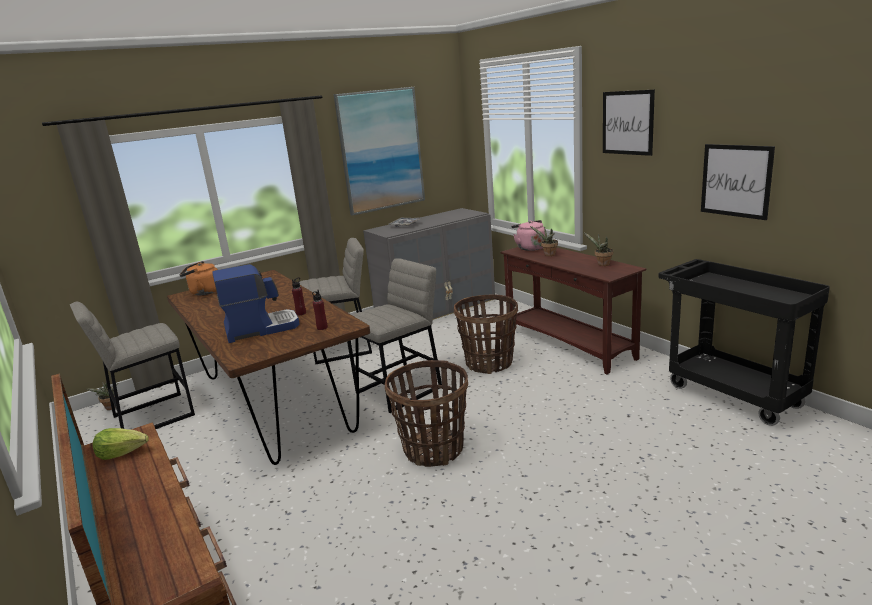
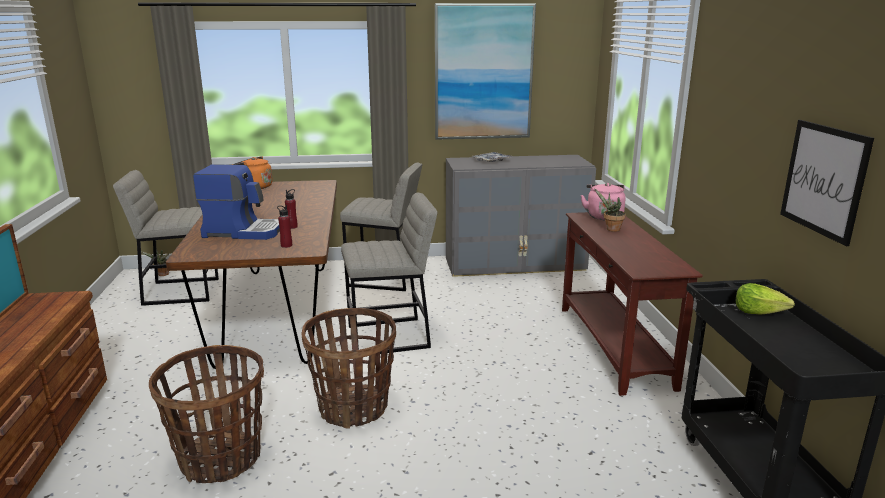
camera: 25 degrees right, 0 degrees up
lettuce [93,428,149,460] -> lettuce moved to [736,283,795,315]
basket [454,294,518,374] -> basket moved to [149,345,264,483]
potted plant [583,232,613,266] -> none
picture [603,90,655,156] -> none

